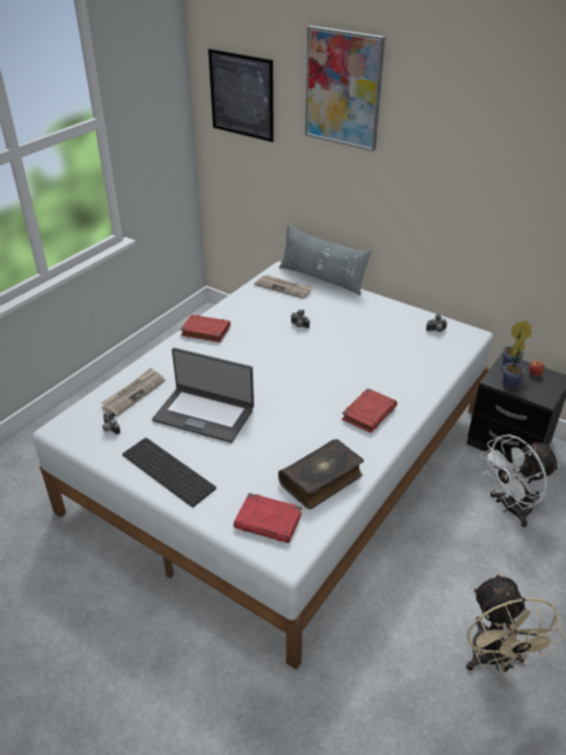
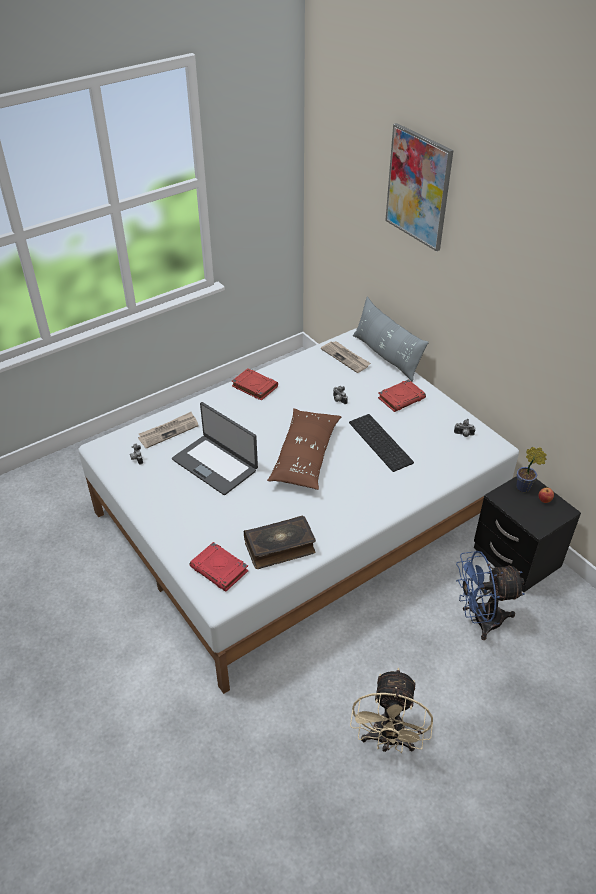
camera: 20 degrees right, 5 degrees up
keyboard [122,438,216,507] -> keyboard moved to [349,414,414,472]
picture [208,49,274,142] -> none
red book [342,388,397,433] -> red book moved to [378,379,426,412]
white fan [480,434,559,528] -> blue fan [456,551,525,640]
potted plant [503,336,526,389] -> none
none -> brown pillow [267,408,342,490]

